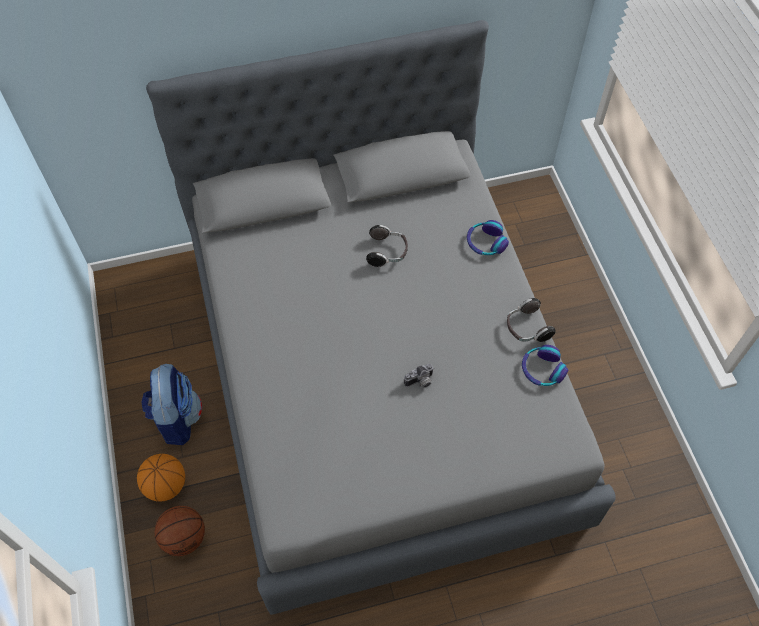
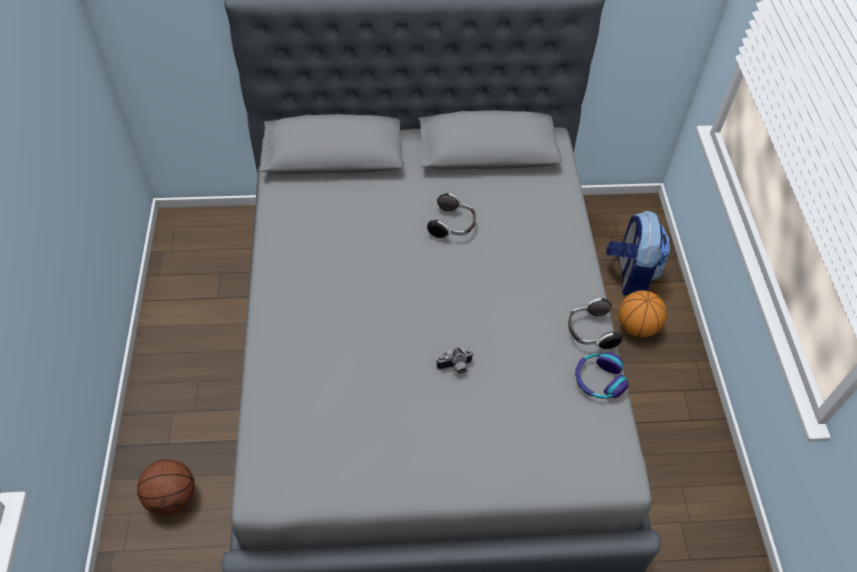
camera: 10 degrees right, 5 degrees down
basketball [137,454,185,502] -> basketball moved to [619,290,667,337]
backpack [141,364,202,445] -> backpack moved to [606,211,670,296]
headphones [467,220,509,255] -> none

